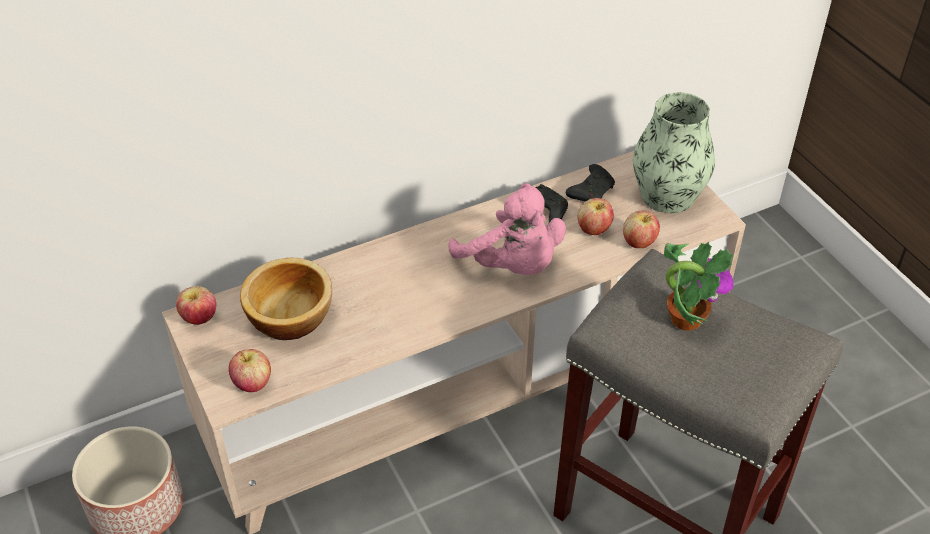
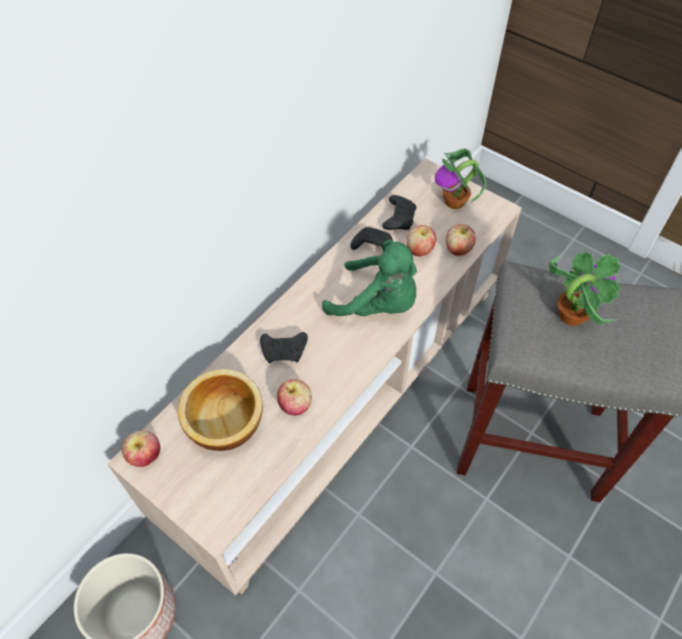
camera: 25 degrees left, 10 degrees up
apple [229,349,271,392] -> apple moved to [277,379,312,415]
pink plush toy [449,183,566,275] -> green plush toy [322,240,417,316]
vase [633,92,715,213] -> potted plant [435,149,486,209]
none -> black game controller [260,332,308,363]

